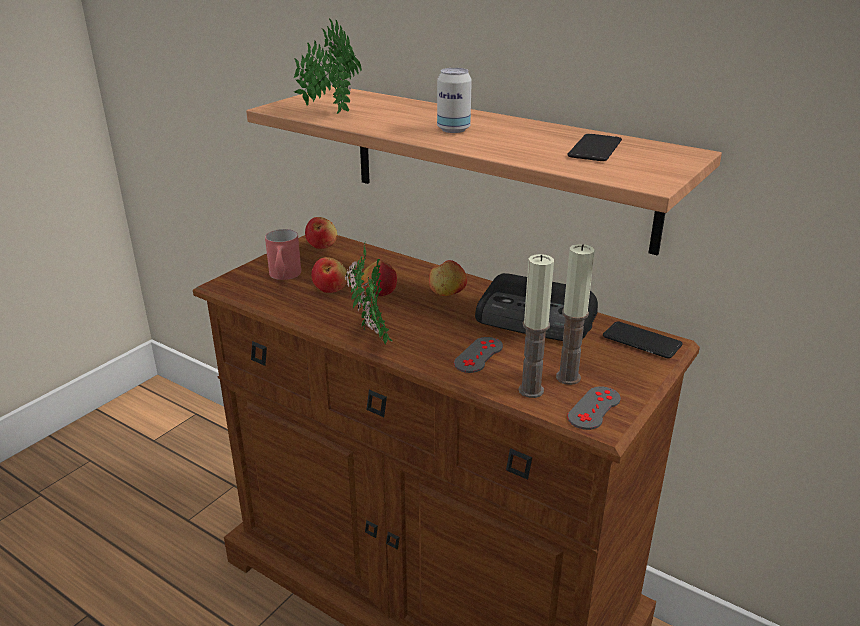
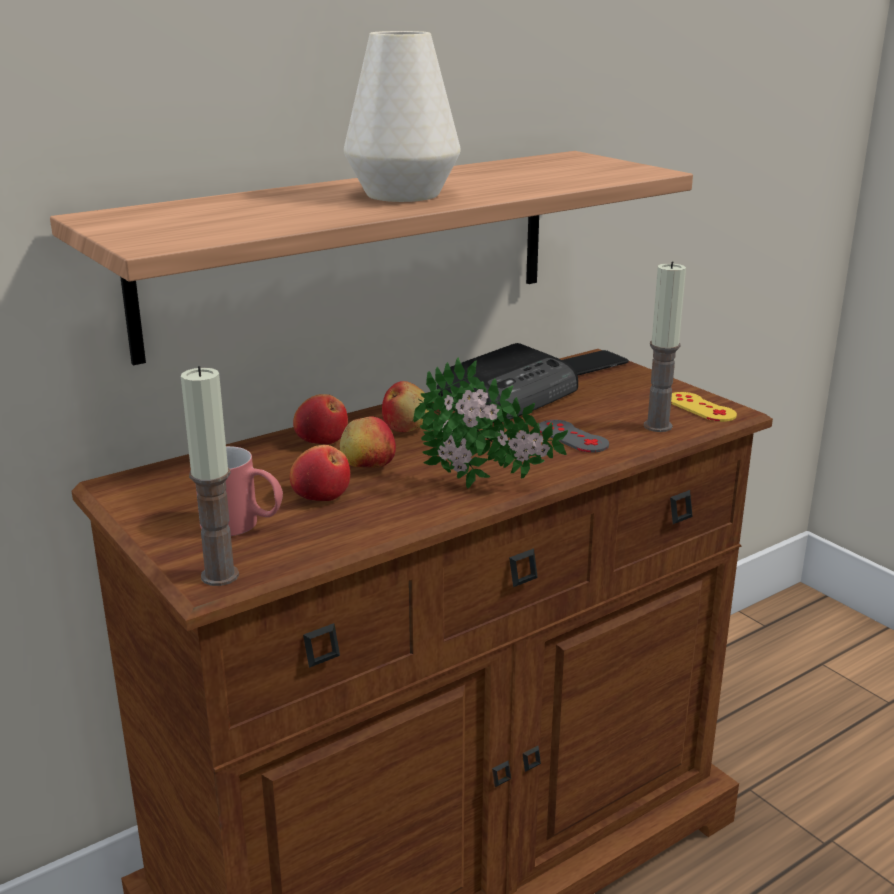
camera: 70 degrees left, 5 degrees down
potted plant [294,19,362,114] -> none
apple [305,217,337,249] -> apple moved to [293,394,348,445]
can [437,68,472,133] -> white vase [344,31,460,202]
candle [556,244,595,385] -> candle moved to [181,366,239,586]
phone [567,134,622,161] -> none
grey game controller [567,387,621,430] -> yellow game controller [671,392,737,422]

